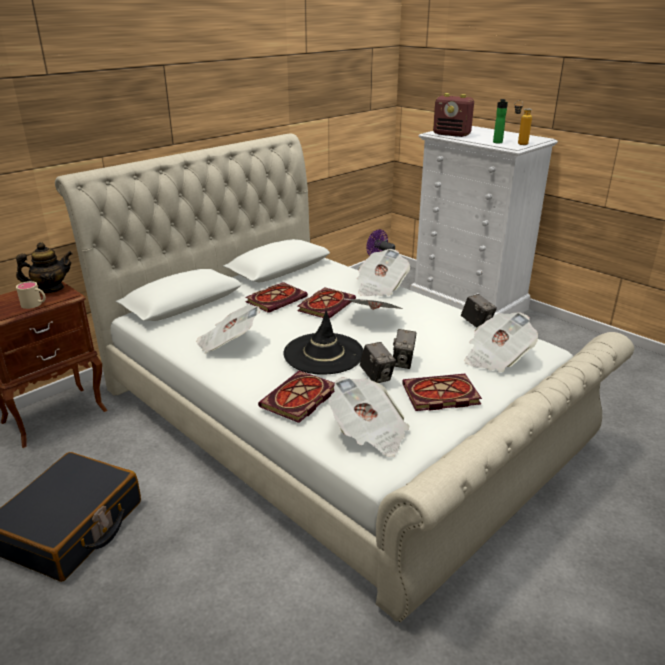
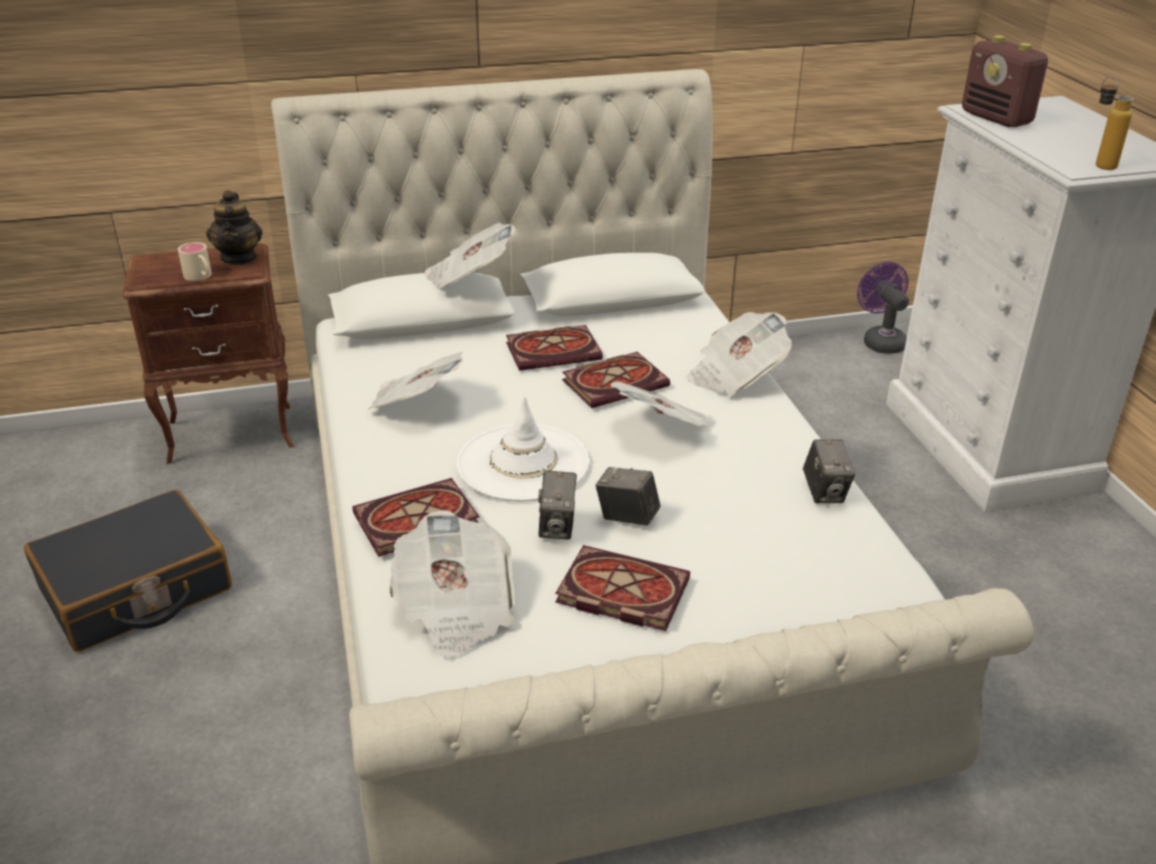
camera: 30 degrees right, 5 degrees up
teapot [16,242,73,293] -> teapot turned 75 degrees clockwise [206,190,263,265]
black hat [283,310,363,375] -> white hat [457,396,589,501]
camera [393,329,416,369] -> camera turned 75 degrees clockwise [596,467,660,526]
newspaper [464,312,538,372] -> newspaper moved to [424,223,516,289]
bottle [493,99,508,143] -> none

